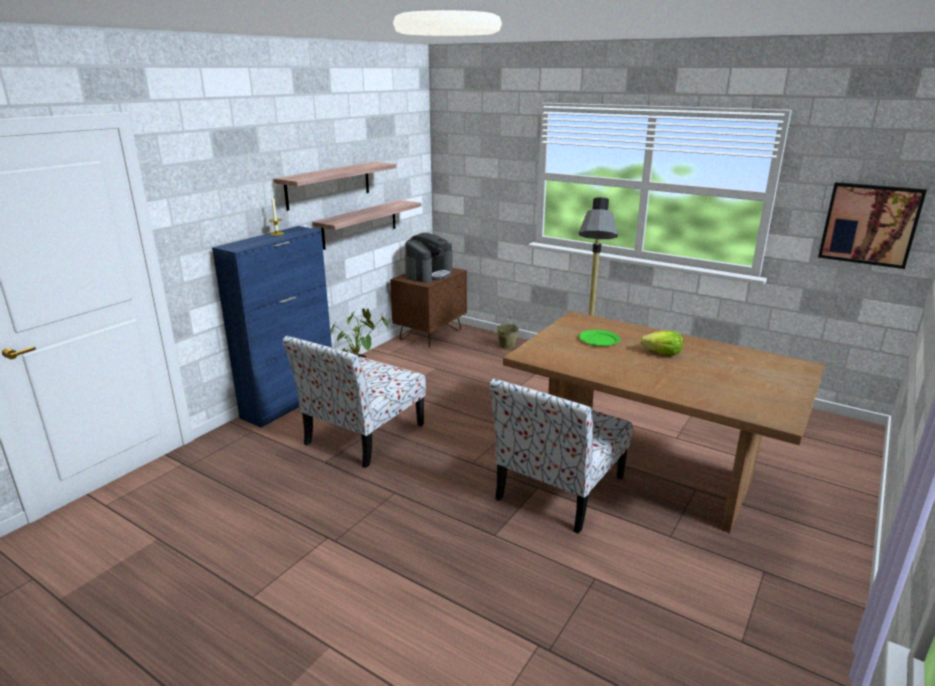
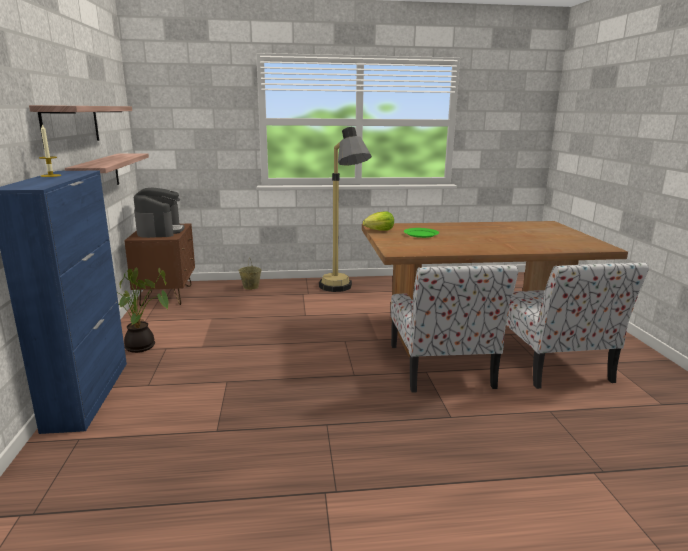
camera: 40 degrees left, 5 degrees down
chair [283,336,426,468] -> chair moved to [506,262,649,389]
lettuce [640,330,683,356] -> lettuce moved to [363,211,394,231]
picture [818,182,927,269] -> none

